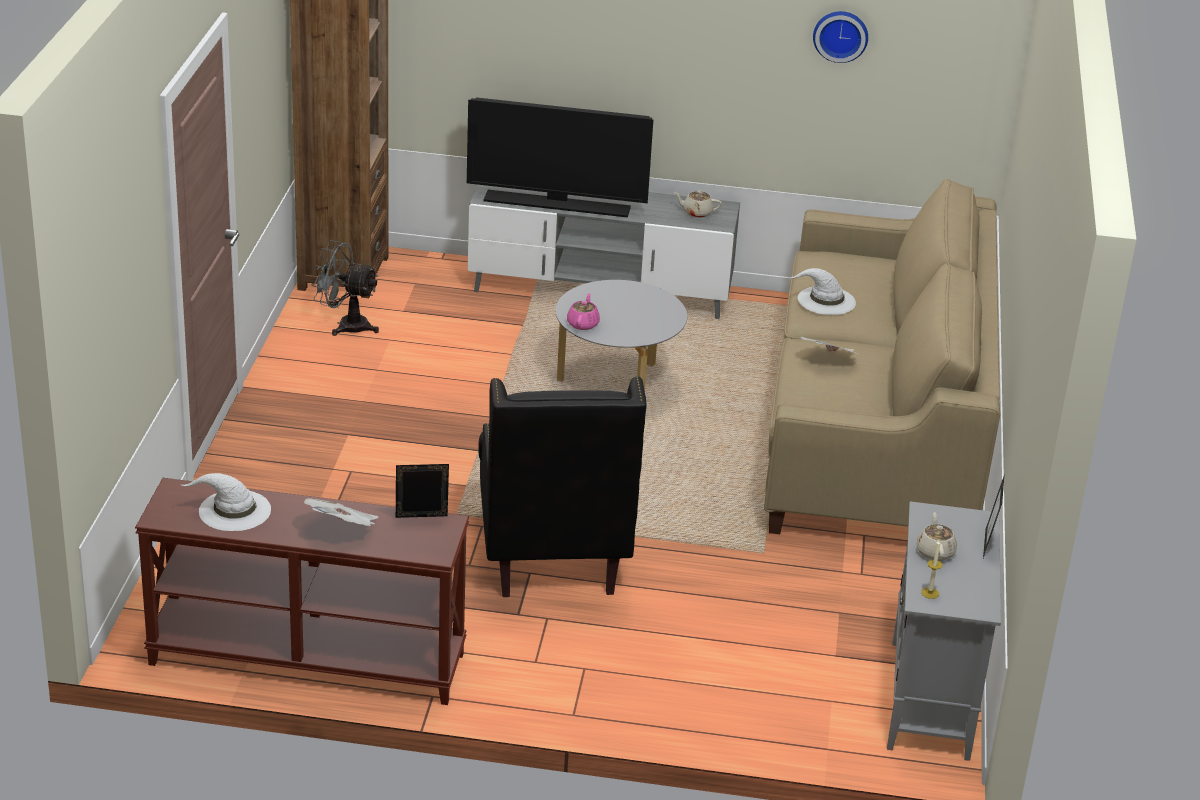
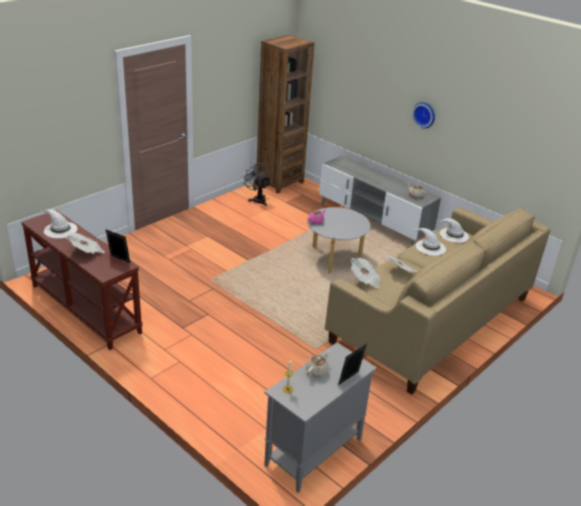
camera: 35 degrees right, 0 degrees up
television [467,97,653,217] -> none
black armchair [478,376,646,597] -> none
wall clock [813,11,868,63] -> wall clock moved to [412,102,435,128]
none -> newspaper [351,258,381,288]
none -> white hat [437,218,469,243]

